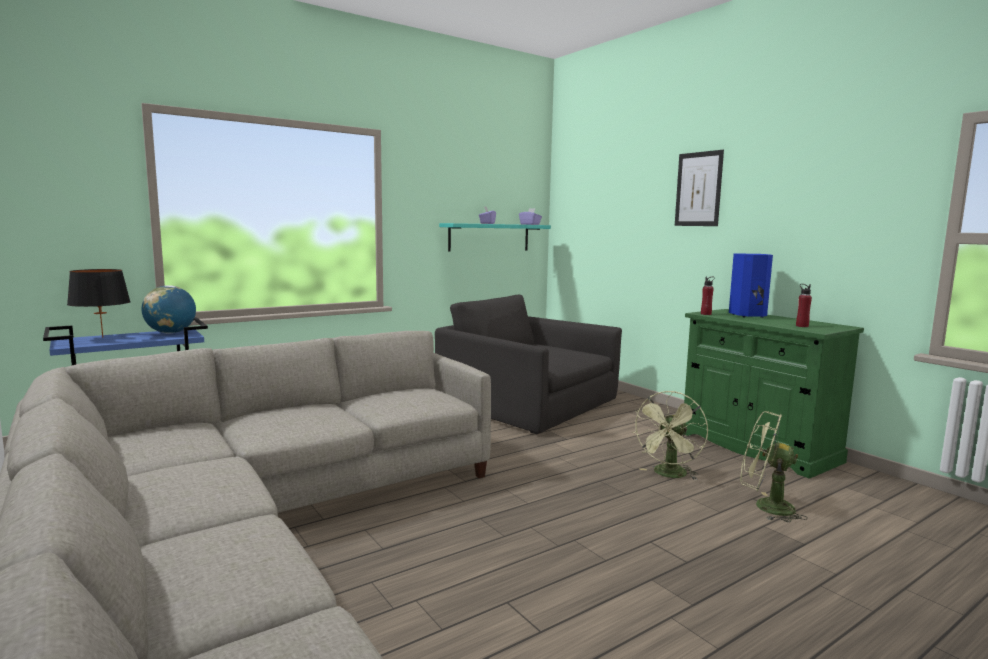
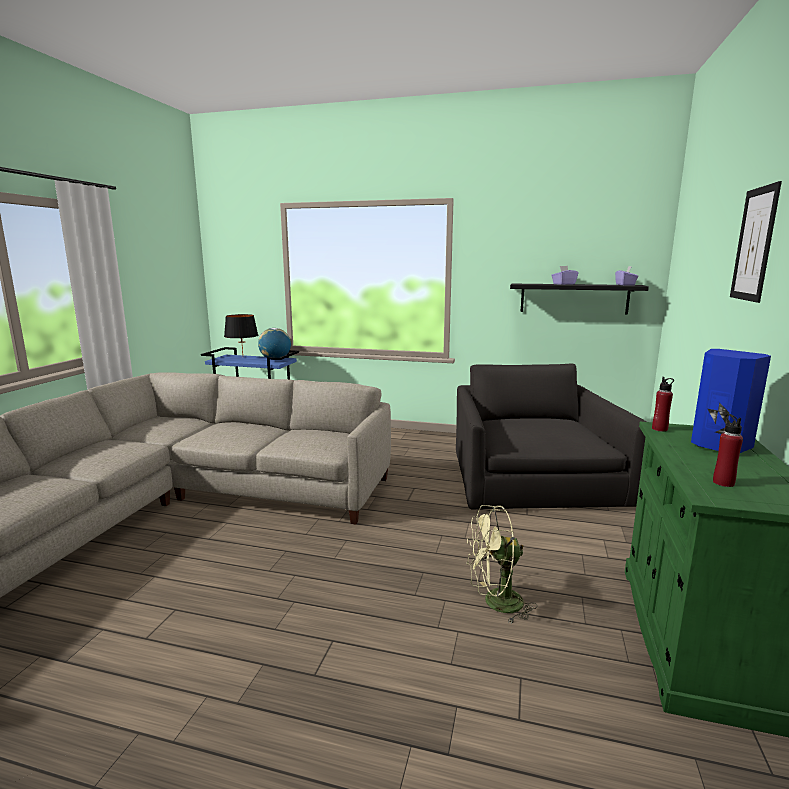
camera: 50 degrees right, 5 degrees up
turquoise shelf [439,223,551,251] -> black shelf [510,284,649,314]
green fan [740,411,808,522] -> none

